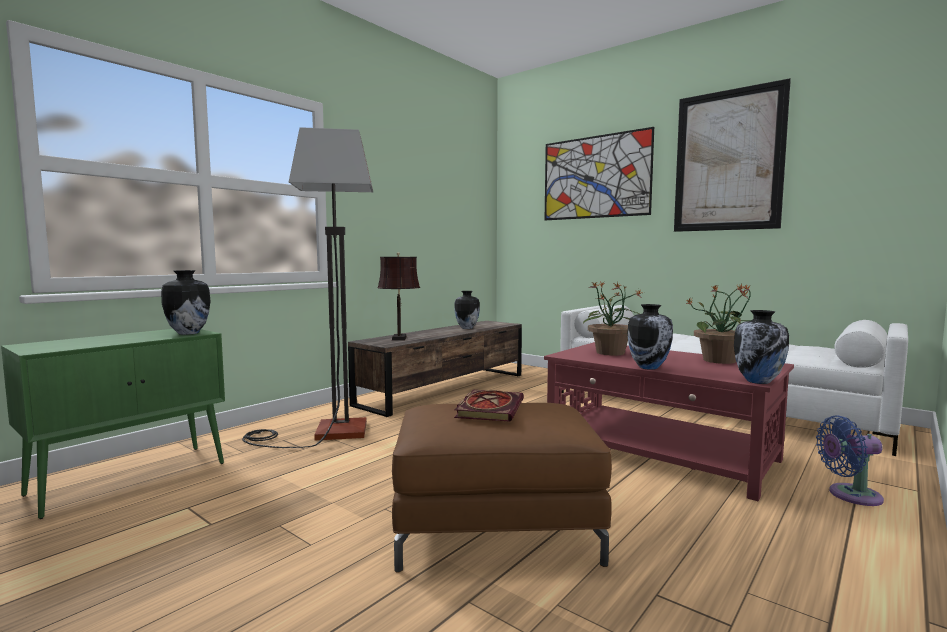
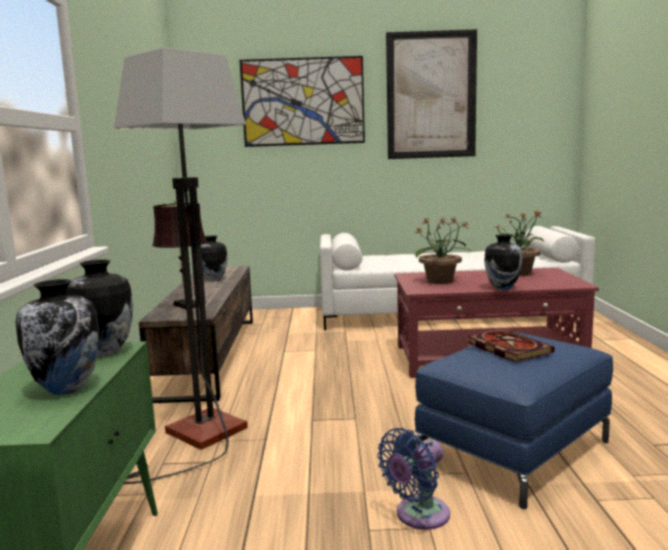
camera: 40 degrees left, 5 degrees up
brown ottoman [392,403,612,572] -> blue ottoman [415,332,613,509]
vase [734,310,789,384] -> vase moved to [16,279,100,395]
blue fan [816,415,884,506] -> blue fan moved to [377,428,450,530]

